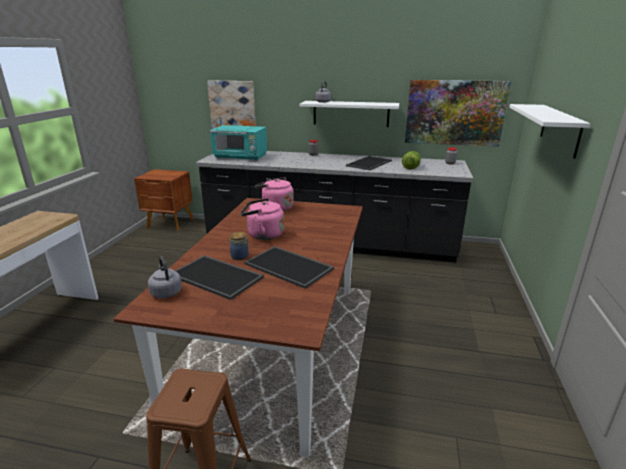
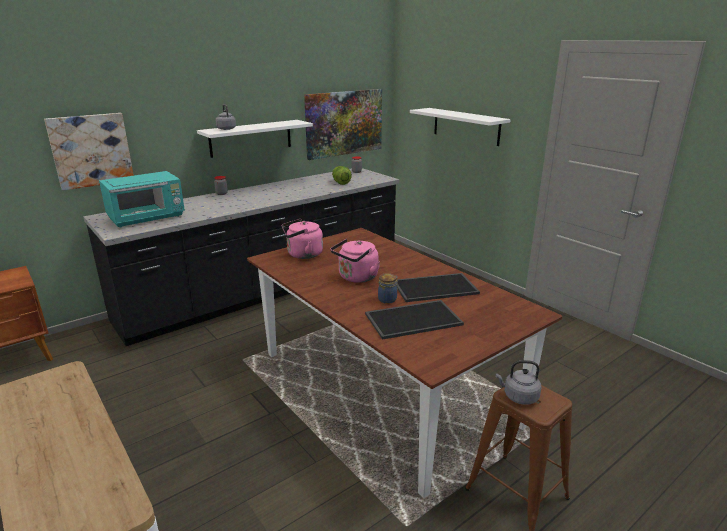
camera: 50 degrees left, 0 degrees up
grey kettle [148,256,182,298] -> grey kettle moved to [496,360,541,405]
tray [346,156,392,170] -> none

